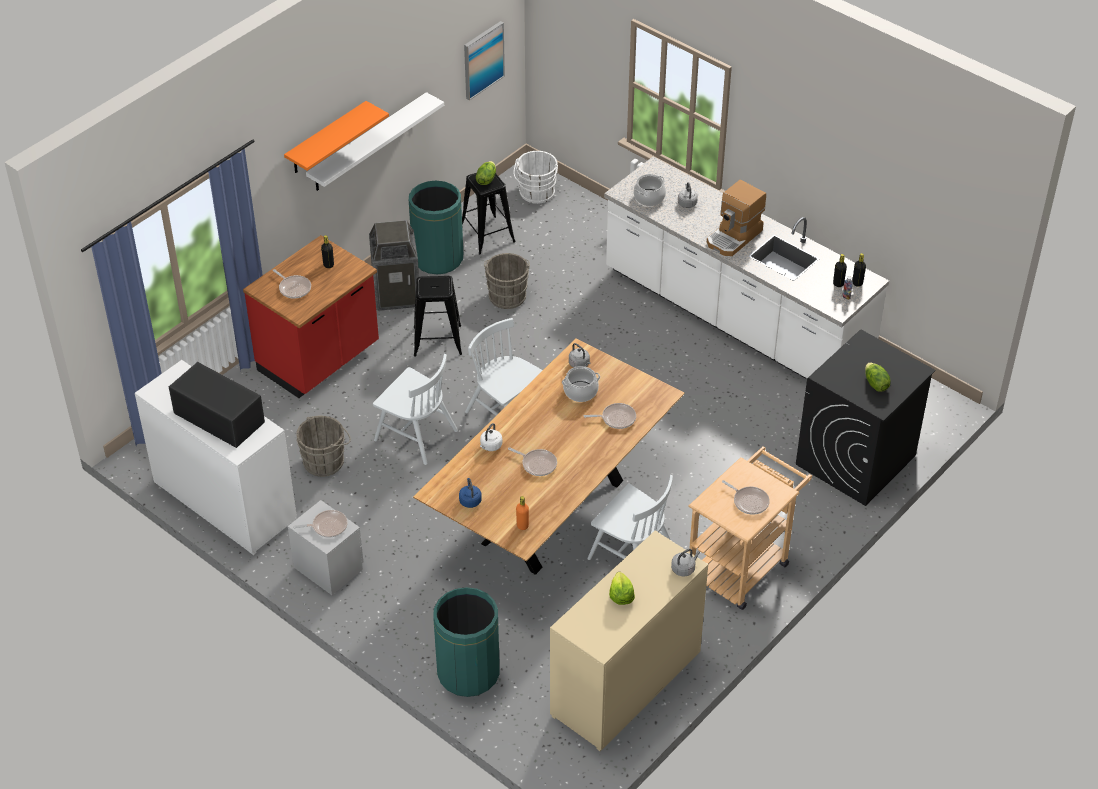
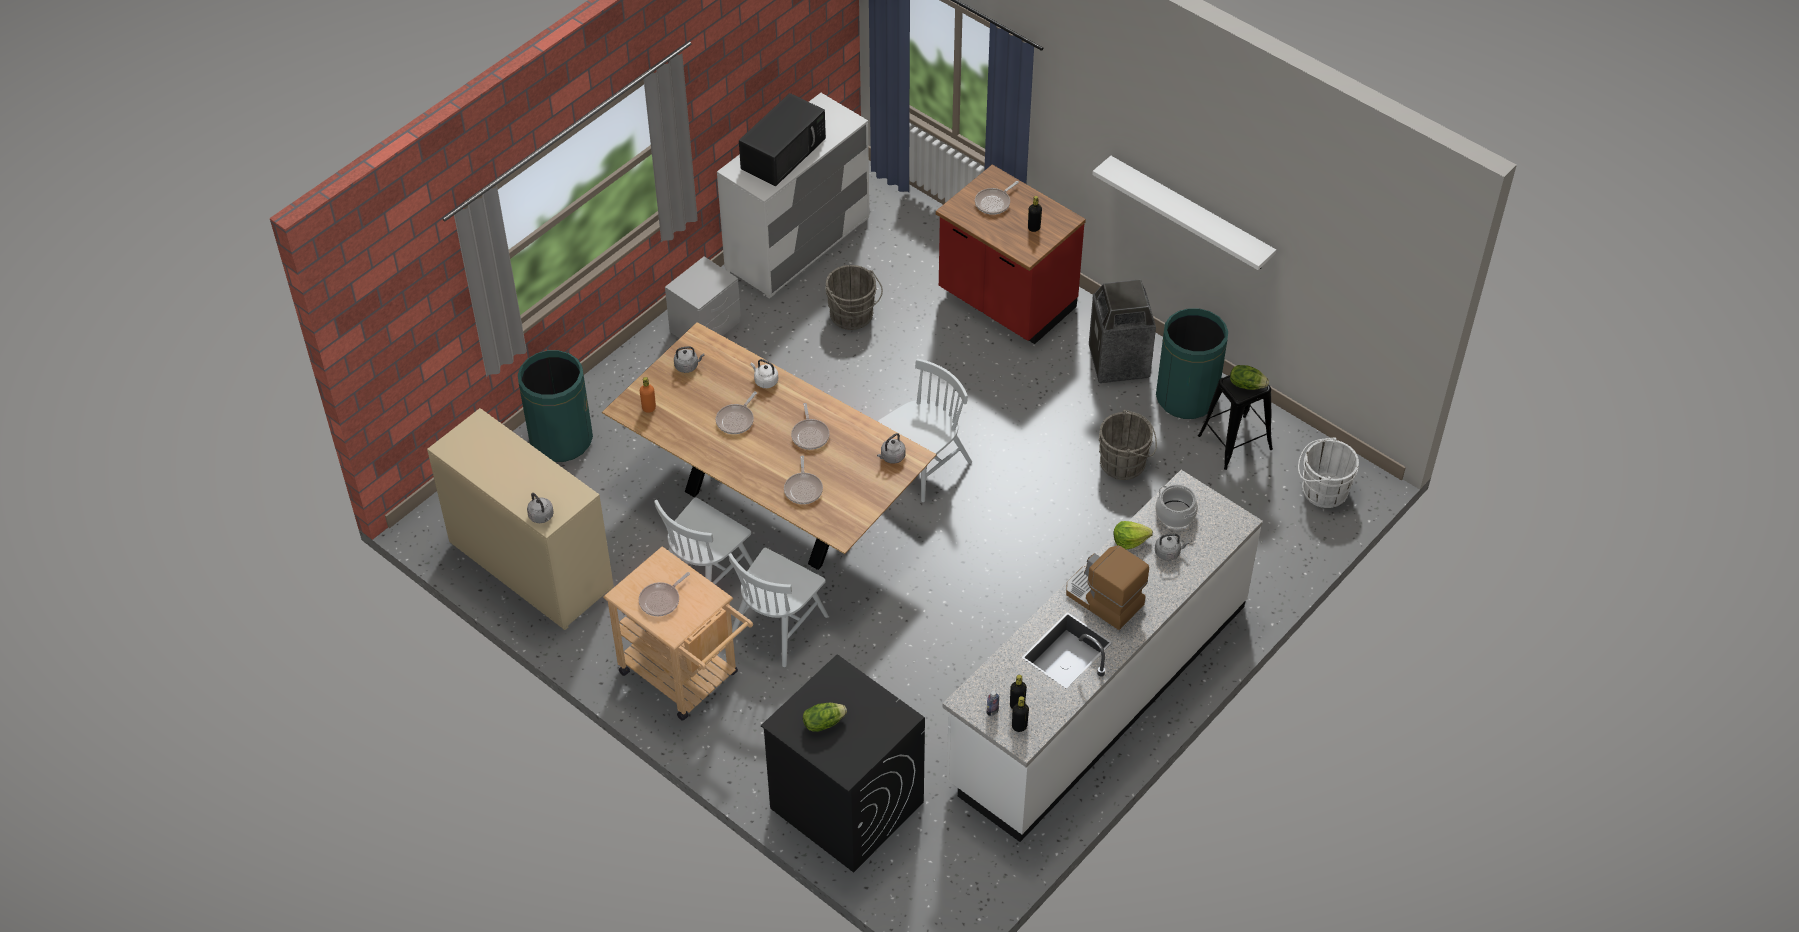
camera: 90 degrees right, 5 degrees up
orange shelf [284,101,389,173] -> none
frying pan [293,510,348,538] -> frying pan moved to [791,403,830,450]
white chair [373,354,458,465] -> white chair moved to [728,548,829,667]
black stool [414,276,462,357] -> none
blue kettle [459,478,482,508] -> grey kettle [674,346,705,373]
picture [464,21,505,101] -> none
cooking pot [562,366,600,402] -> none
lettuce [609,572,635,605] -> lettuce moved to [1113,521,1153,549]

